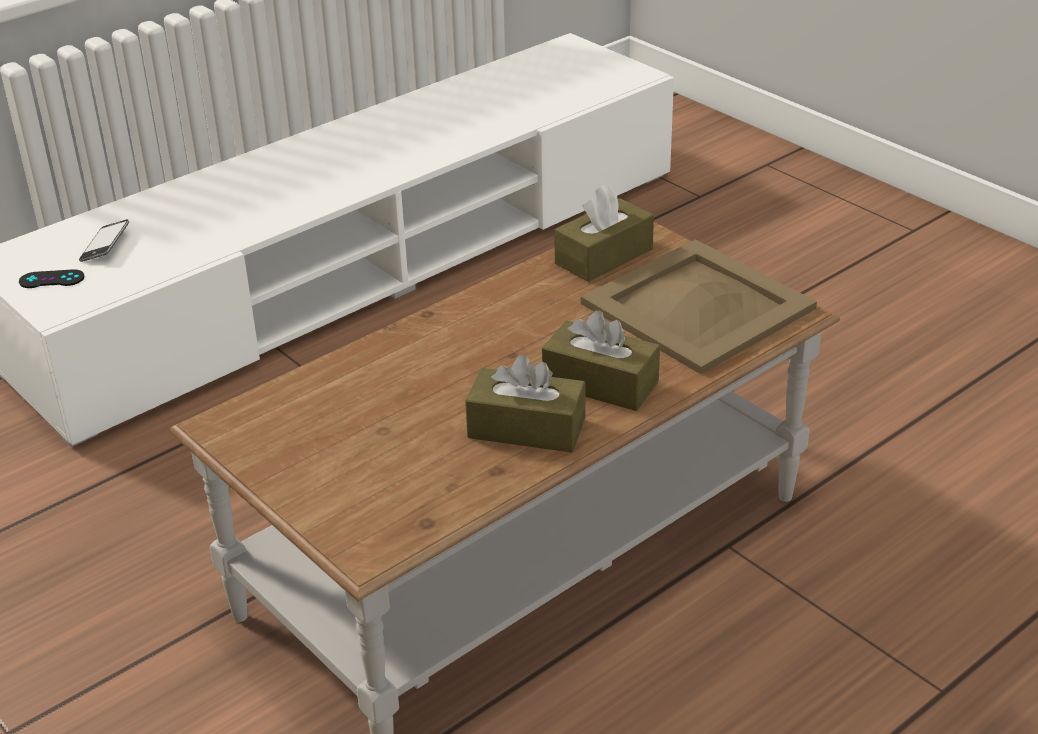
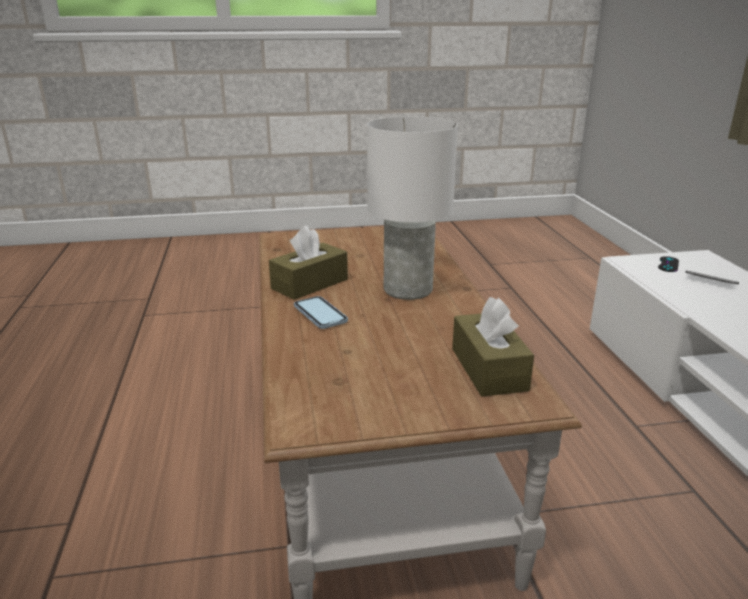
camera: 120 degrees right, 10 degrees down
brown tissue box [542,311,660,411] -> phone [294,296,348,329]
beige tray [581,239,817,374] -> none
none -> white table lamp [367,116,458,300]

